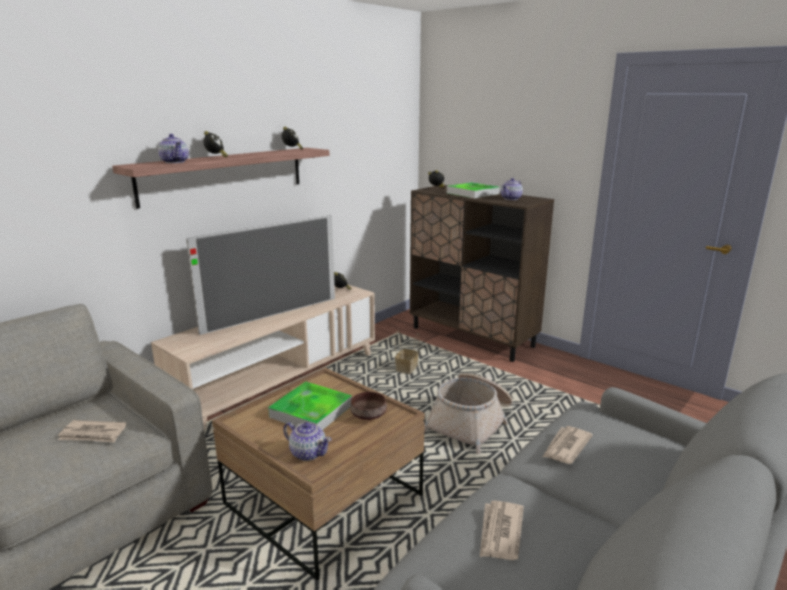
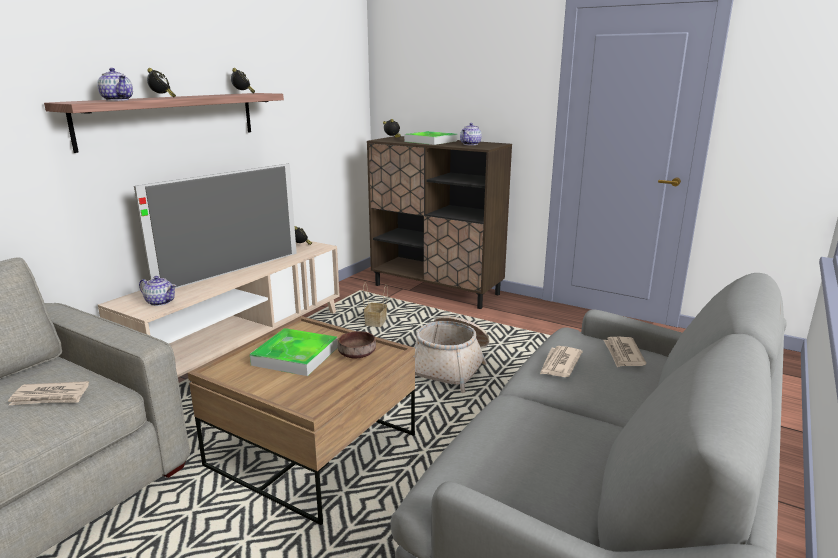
camera: 10 degrees left, 0 degrees up
teapot [283,422,332,461] -> teapot moved to [139,276,177,306]
newspaper [480,501,524,560] -> newspaper moved to [604,337,646,367]

